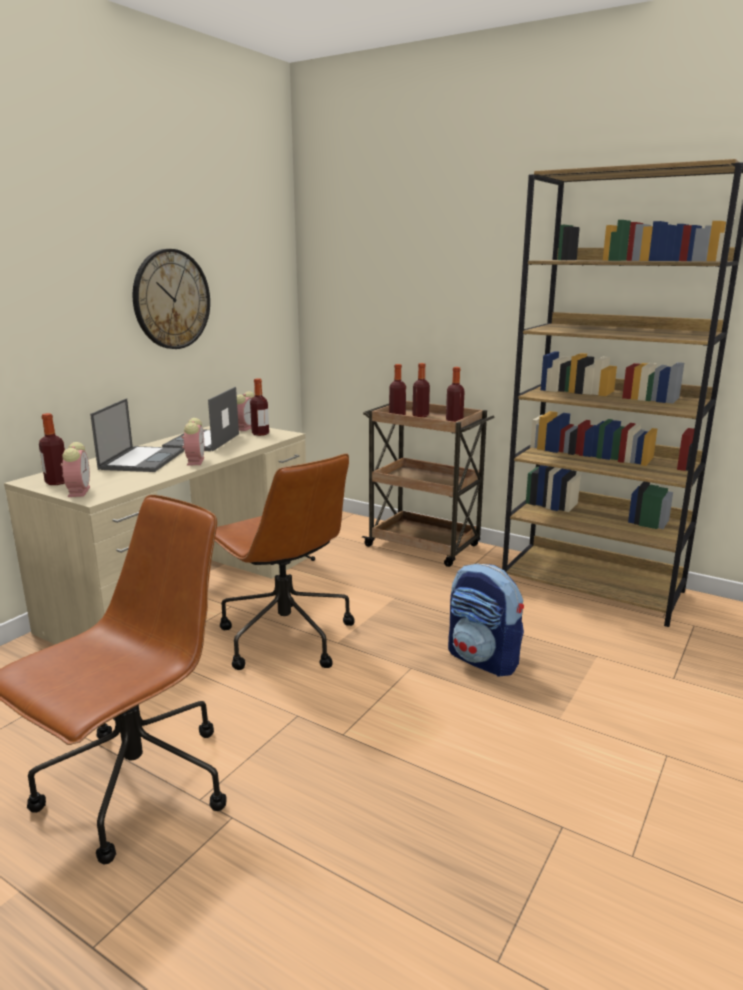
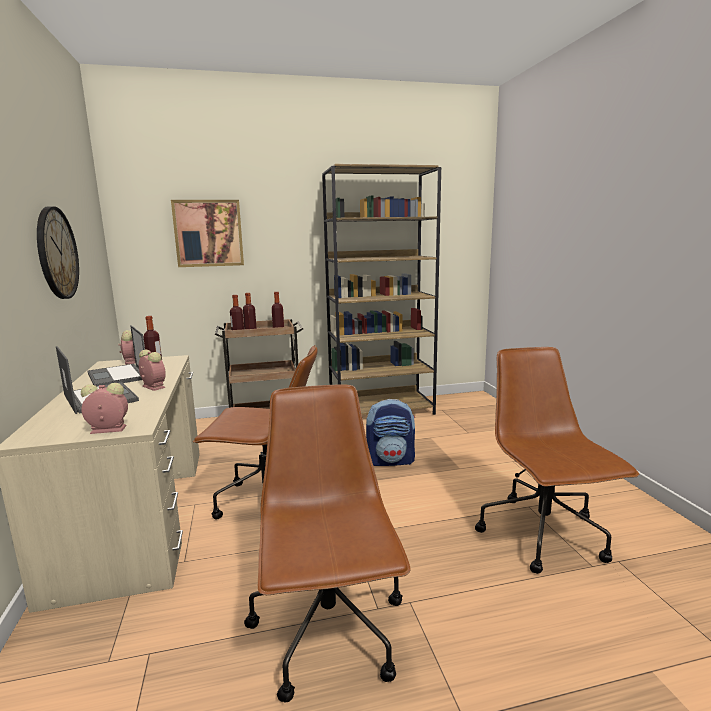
camera: 45 degrees left, 5 degrees down
bottle [39,413,65,485] -> none
alarm clock [61,442,90,497] -> alarm clock turned 45 degrees counterclockwise [81,383,128,434]
none -> picture [171,200,244,267]
none -> brown office chair [475,347,640,574]

